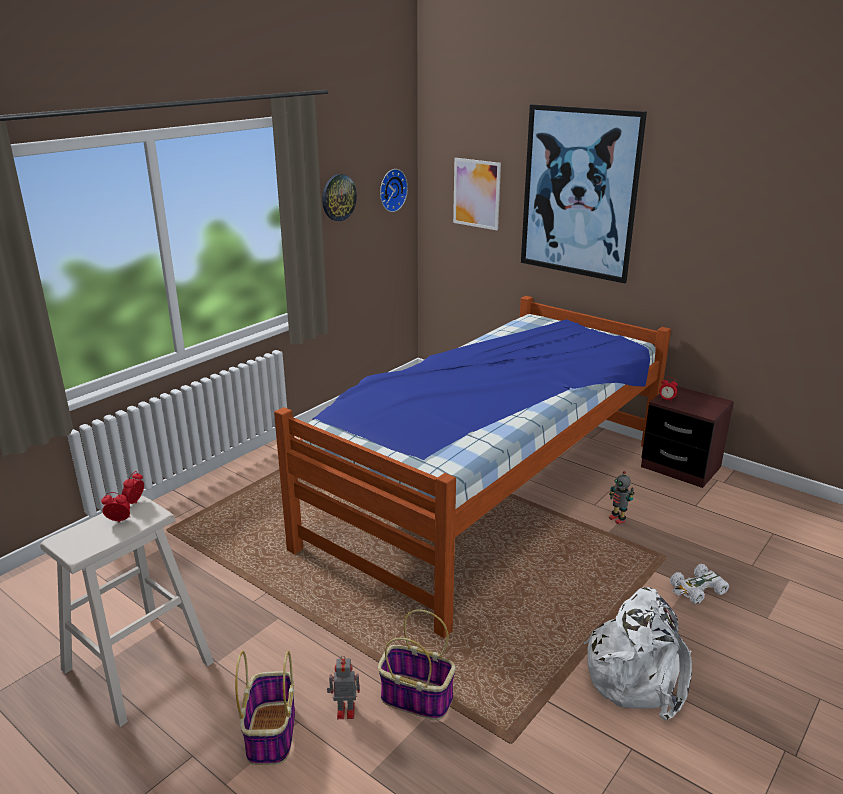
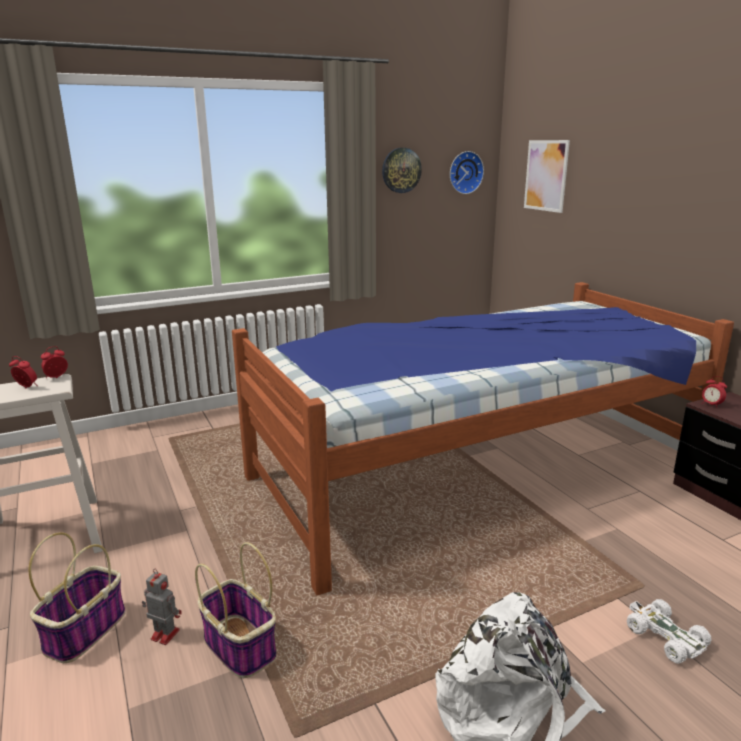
camera: 25 degrees right, 5 degrees down
picture [521,104,647,283] -> none
toy robot [609,471,635,525] -> none
white toy car [670,564,729,604] -> white toy car turned 60 degrees clockwise [627,599,711,664]

